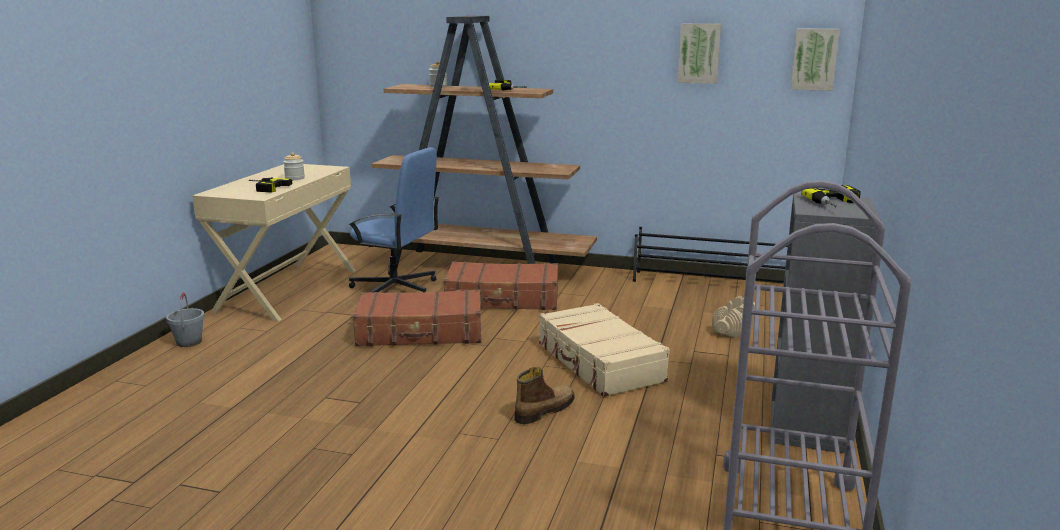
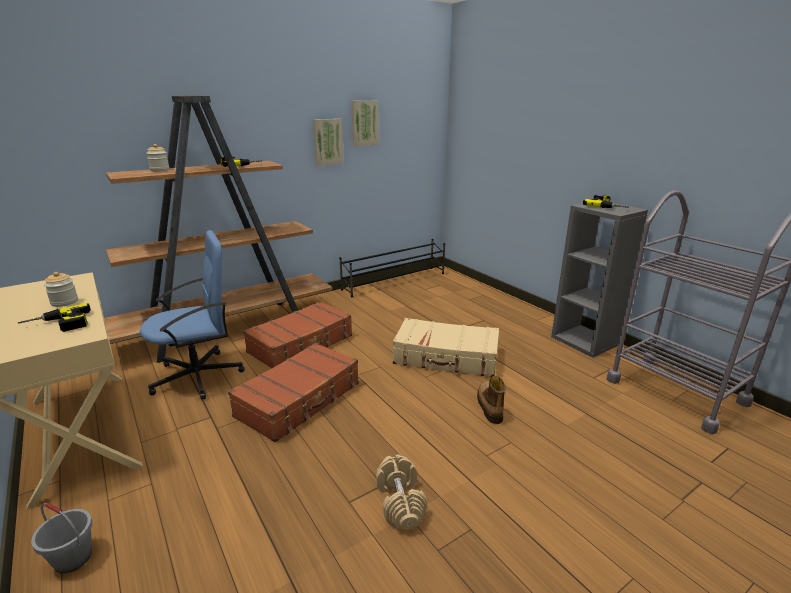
camera: 50 degrees left, 5 degrees up
beige dumbbell [712,296,755,338] -> beige dumbbell moved to [376,454,427,530]
picture [791,28,840,91] -> picture moved to [313,119,343,166]

